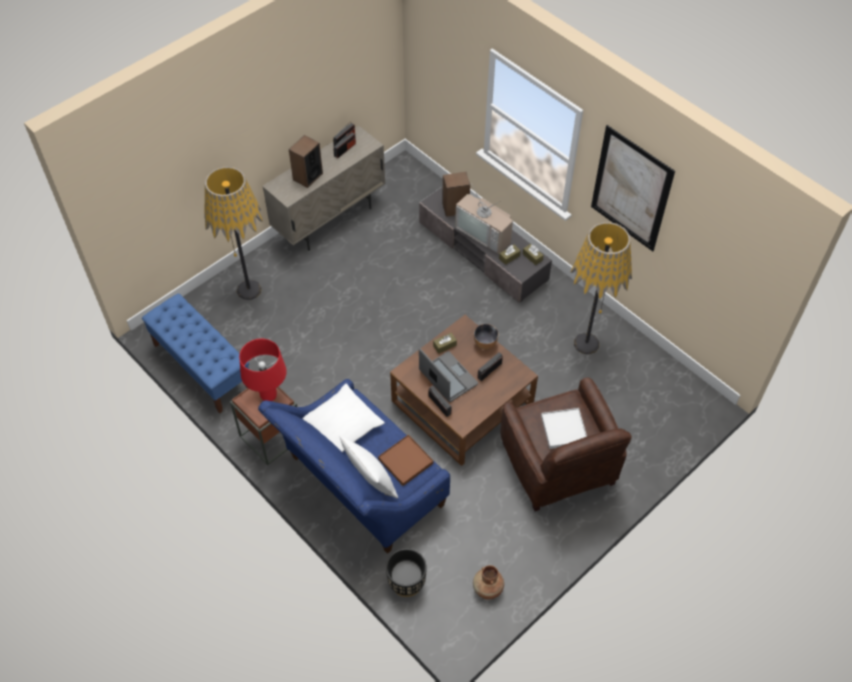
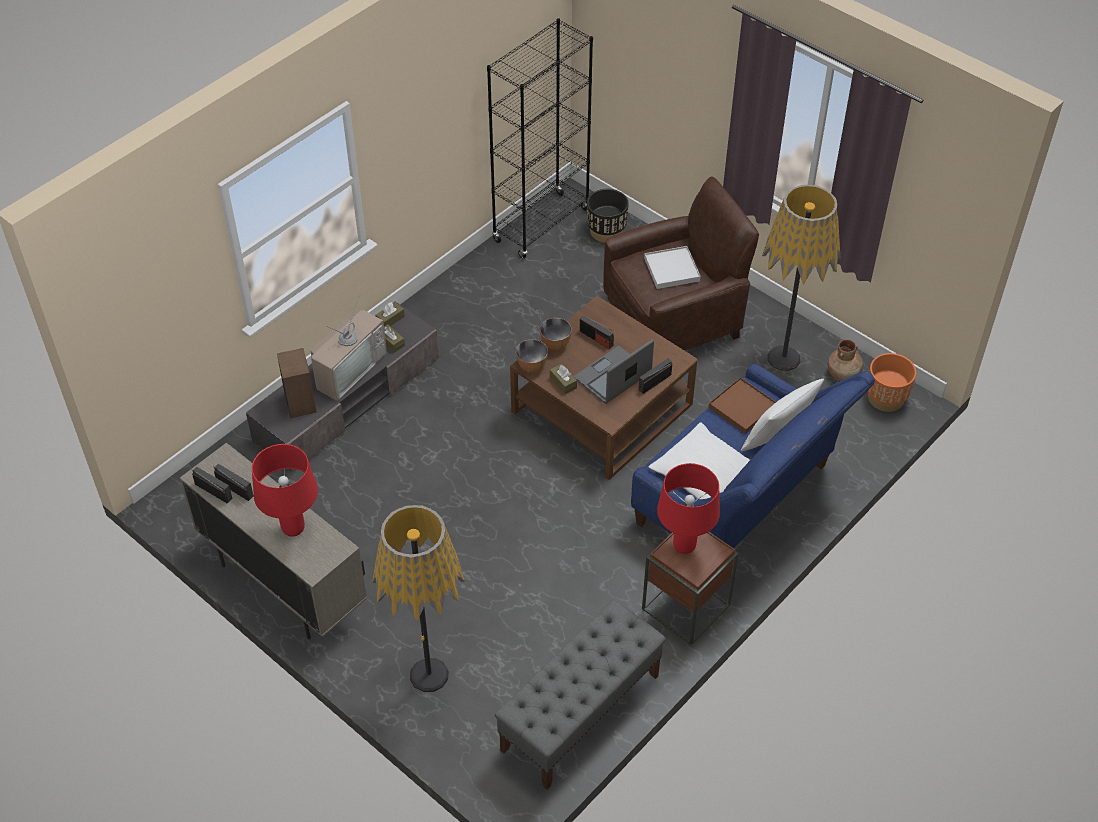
camera: 95 degrees left, 5 degrees down
blue bench [142,293,249,414] -> grey bench [495,600,666,790]
speaker [289,135,323,188] -> red table lamp [252,444,318,537]
black planter [386,548,427,597] -> black planter moved to [587,189,629,243]
floor lamp [570,222,632,354] -> floor lamp moved to [762,185,841,371]
picture [591,125,675,252] -> none
none -> black bookcase [487,18,593,259]
none -> bowl [516,339,548,372]
none -> orange planter [868,353,916,412]

